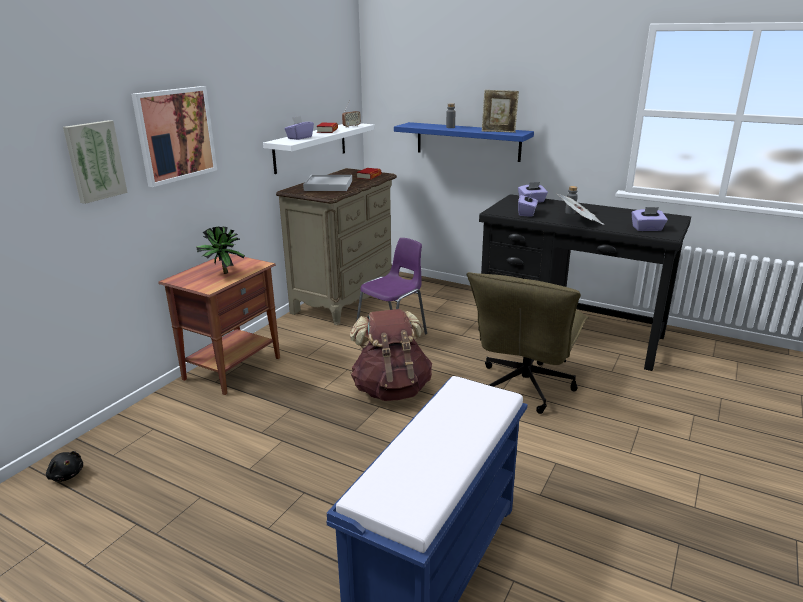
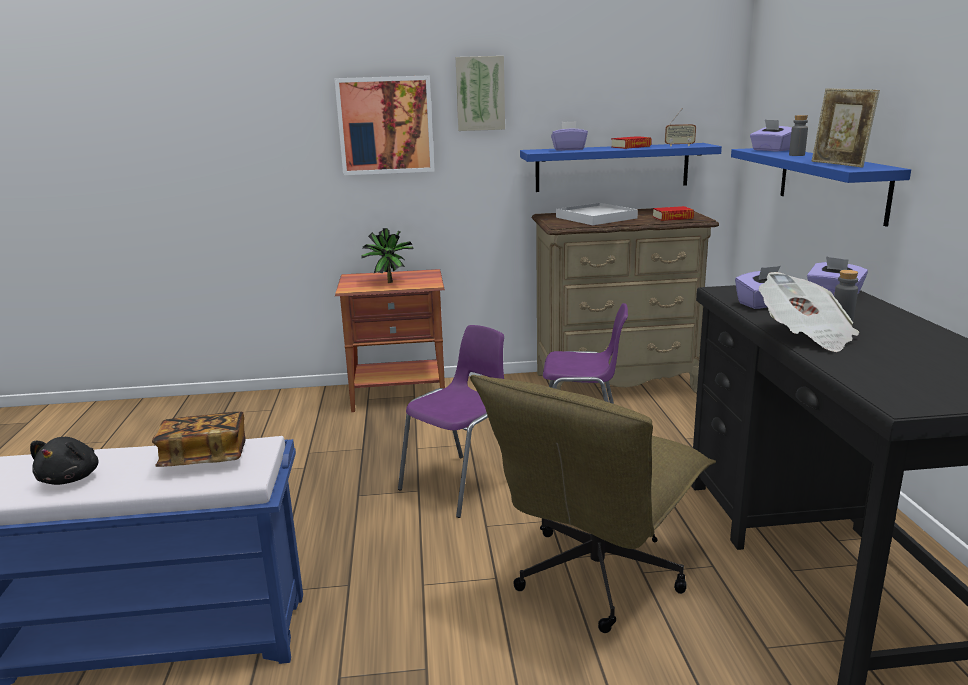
camera: 55 degrees right, 5 degrees down
black plush toy [46,451,83,482] -> black plush toy moved to [30,437,98,485]
picture [63,120,128,204] -> picture moved to [456,56,505,131]
white shelf [263,123,375,174] -> blue shelf [520,143,722,192]
brown backpack [350,309,432,401] -> purple chair [398,325,504,518]
beige office chair [467,272,589,414] -> beige office chair turned 45 degrees counterclockwise [470,375,716,633]
purple tissue box [632,207,668,231] -> purple tissue box moved to [750,119,792,151]
none -> book [152,412,246,467]

